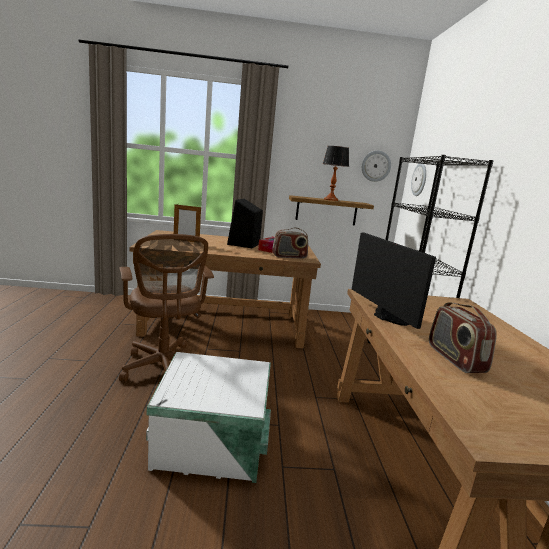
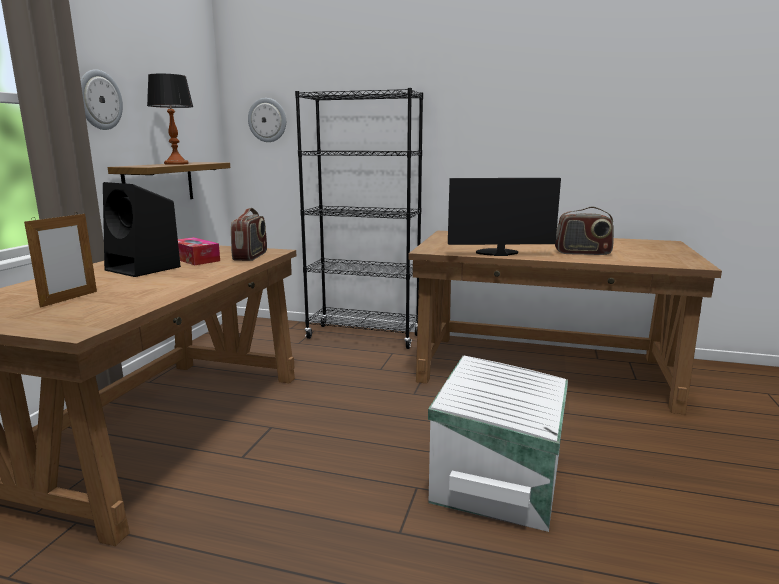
camera: 70 degrees left, 0 degrees up
brown office chair [119,234,214,381] -> none
wall clock [361,151,391,182] -> wall clock moved to [80,69,123,130]

